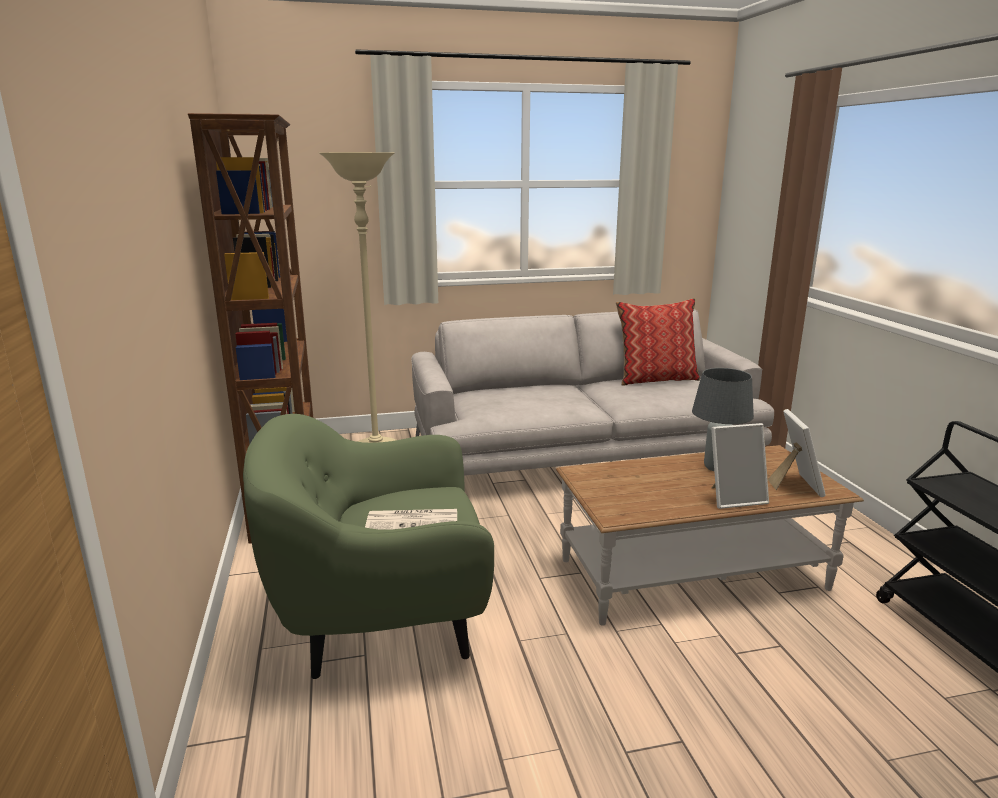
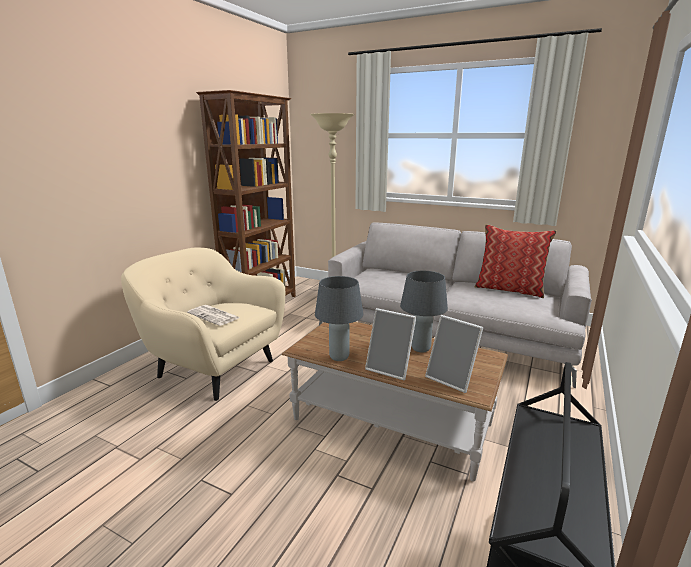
camera: 40 degrees right, 0 degrees up
green armchair [243,414,494,679] -> beige armchair [121,248,285,401]
picture frame [768,409,826,497] -> picture frame turned 90 degrees clockwise [425,315,483,393]
none -> grey table lamp [315,276,363,361]

